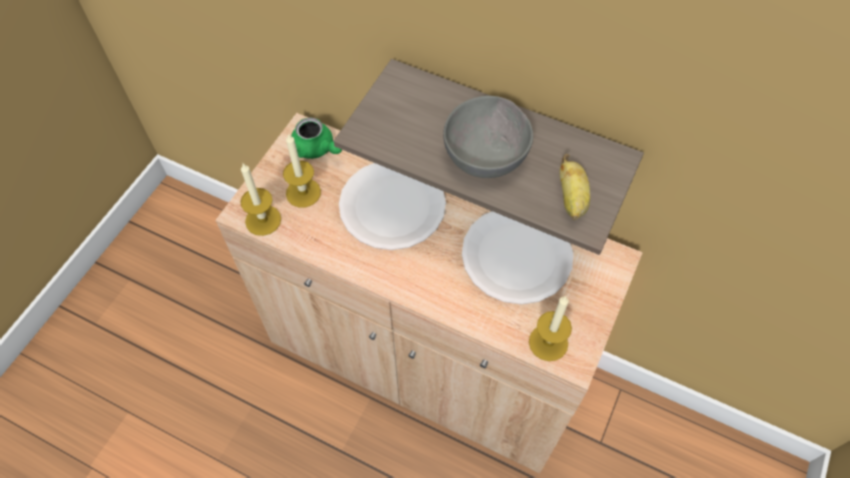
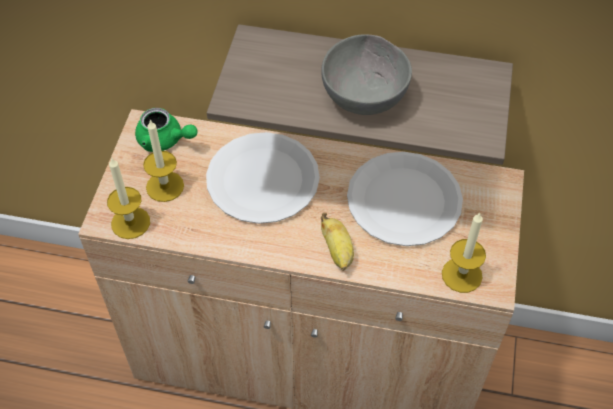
camera: 15 degrees left, 5 degrees down
banana [560,154,590,220] -> banana moved to [321,213,354,271]

